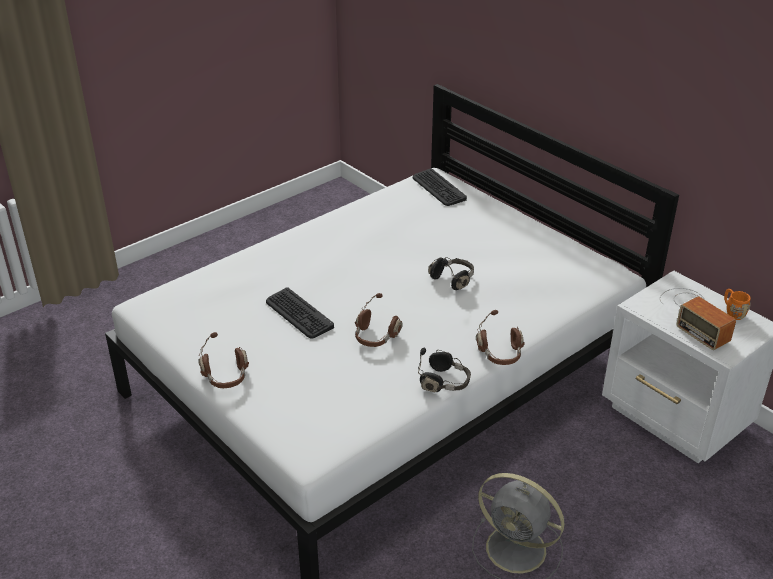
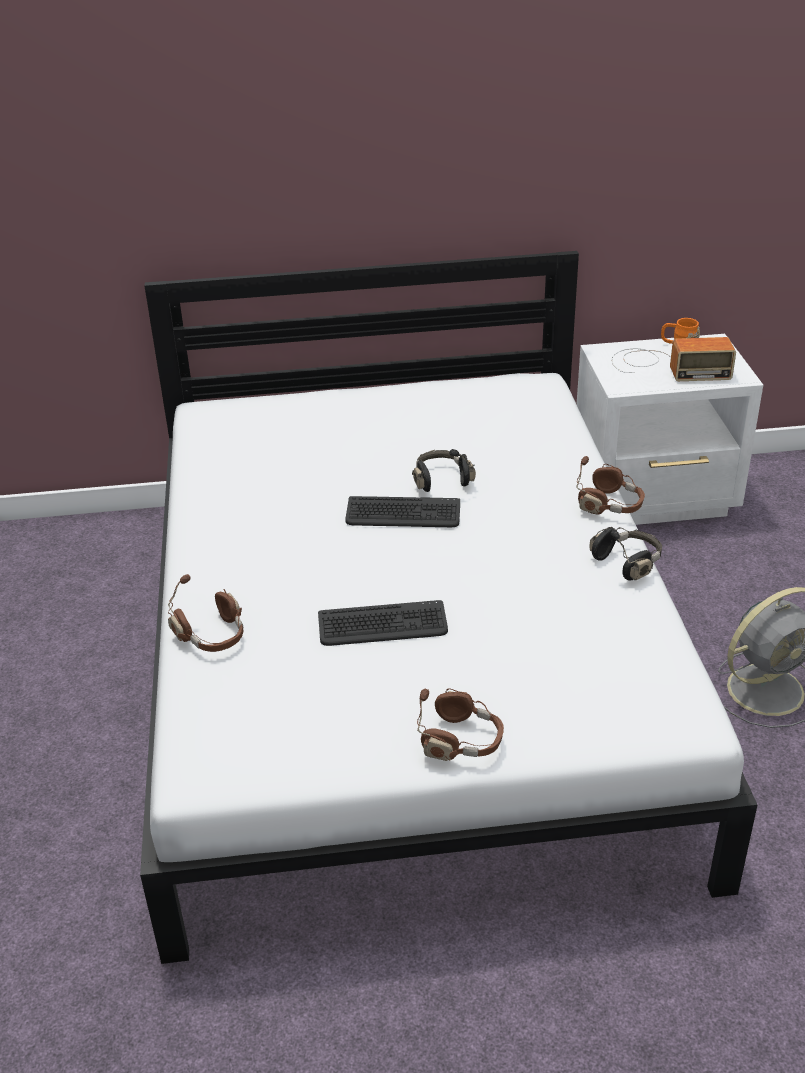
camera: 55 degrees left, 0 degrees up
brown headphones [355,293,403,347] -> brown headphones moved to [168,574,244,652]
keyboard [413,168,467,206] -> keyboard moved to [346,496,460,527]

